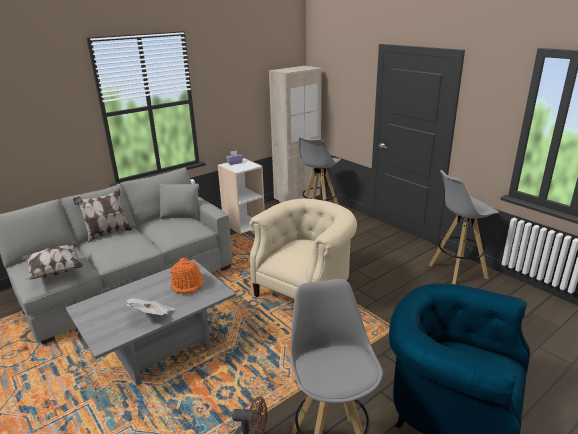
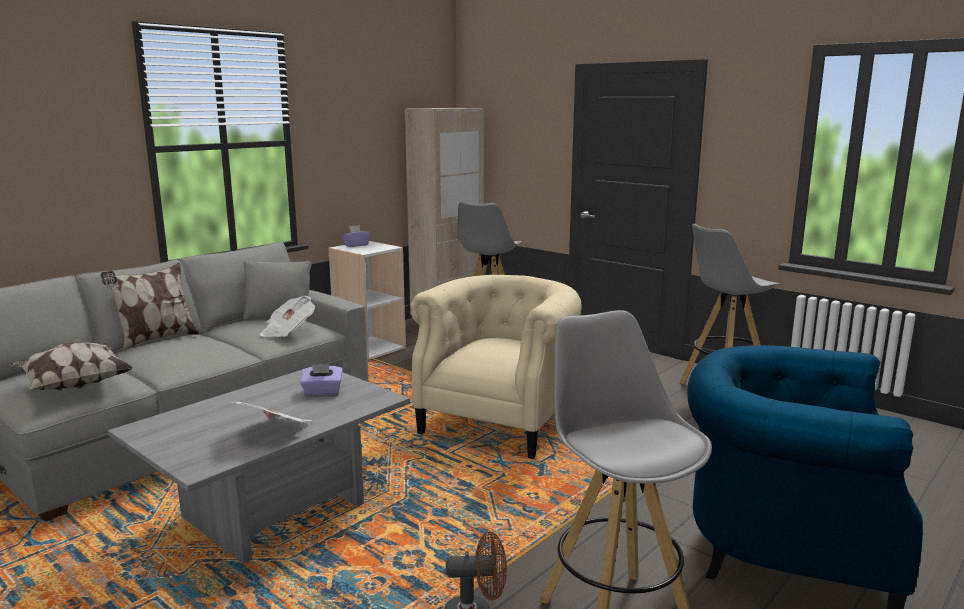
camera: 10 degrees left, 10 degrees down
orange hat [170,258,204,294] -> purple tissue box [300,364,343,396]
none -> newspaper [260,296,315,337]

